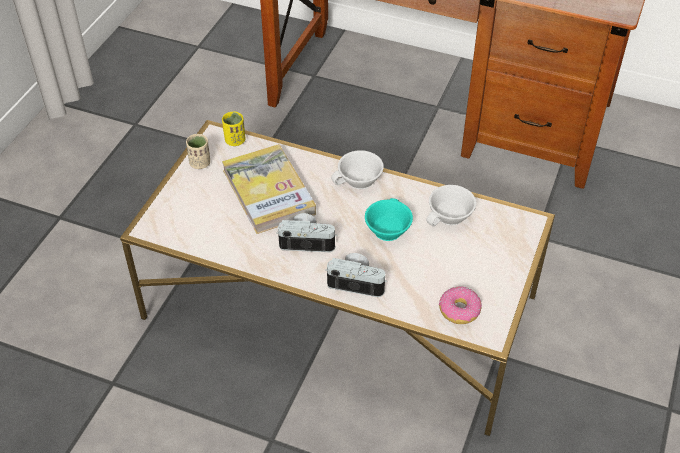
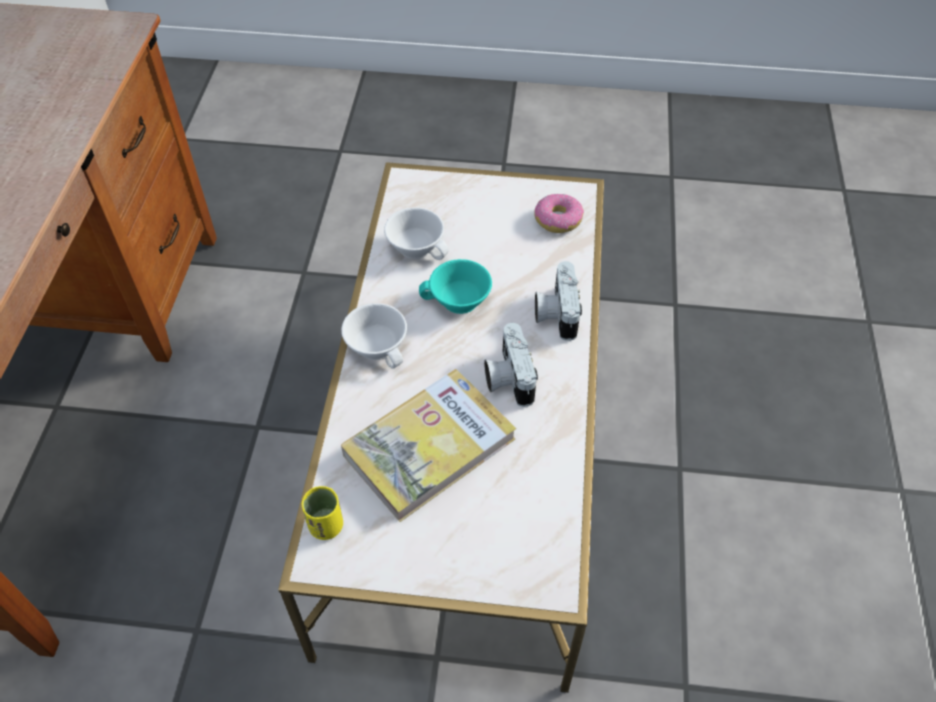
camera: 105 degrees left, 5 degrees up
beige cup [186,134,210,169] -> none

